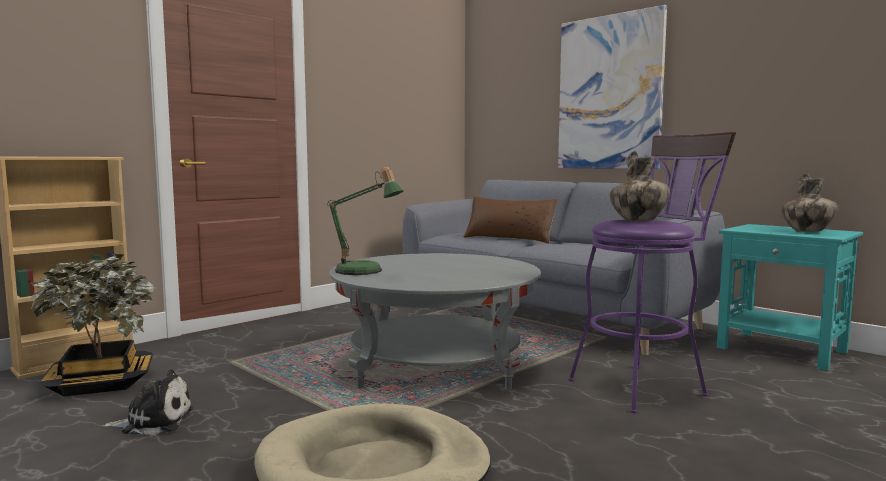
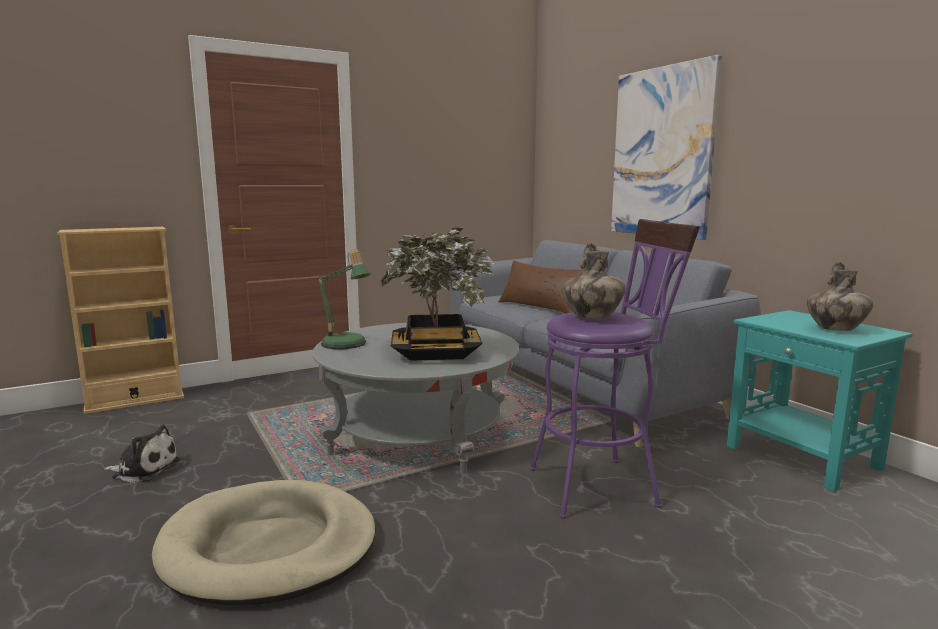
camera: 15 degrees right, 5 degrees up
potted plant [29,254,155,397] -> potted plant moved to [380,227,495,361]

